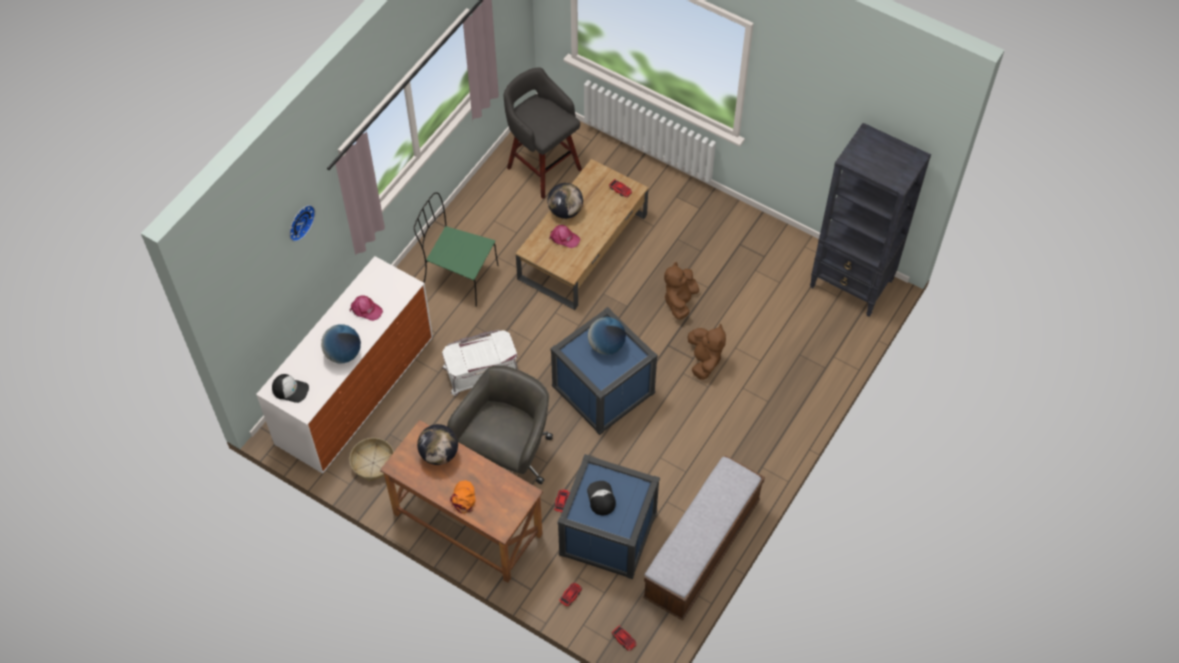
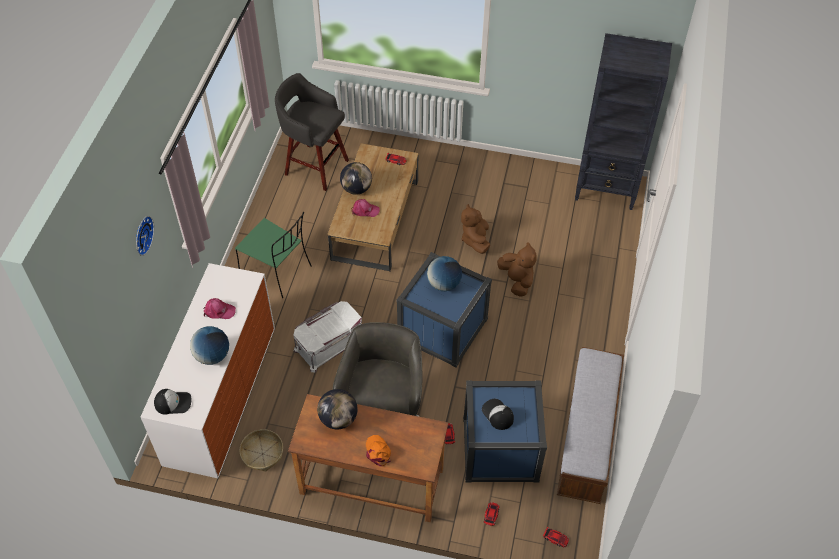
camera: 20 degrees left, 5 degrees down
green chair [414,192,499,307] -> green chair turned 150 degrees counterclockwise [235,212,312,298]

